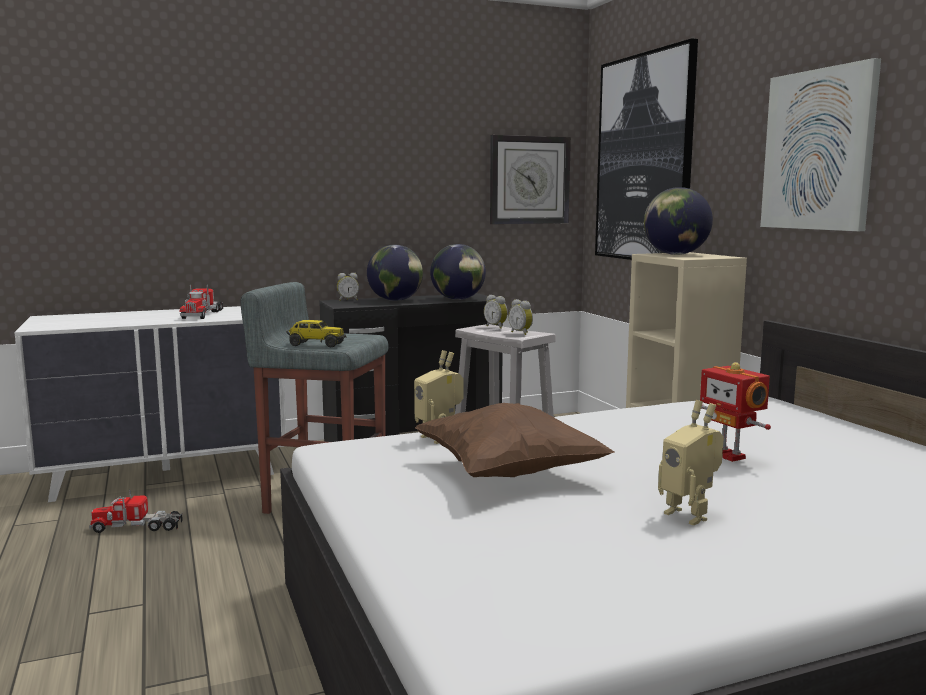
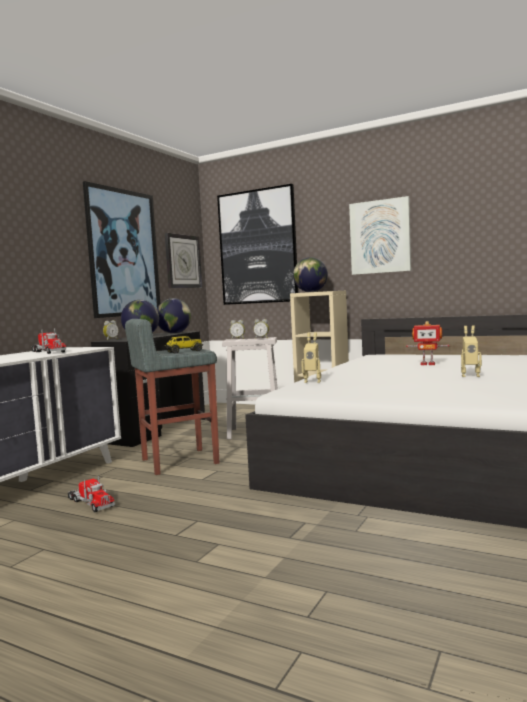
camera: 40 degrees left, 5 degrees down
toy truck [89,490,183,533] -> toy truck turned 90 degrees counterclockwise [68,476,115,512]
brown pillow [415,403,615,477] -> none
none -> picture [83,181,160,318]

